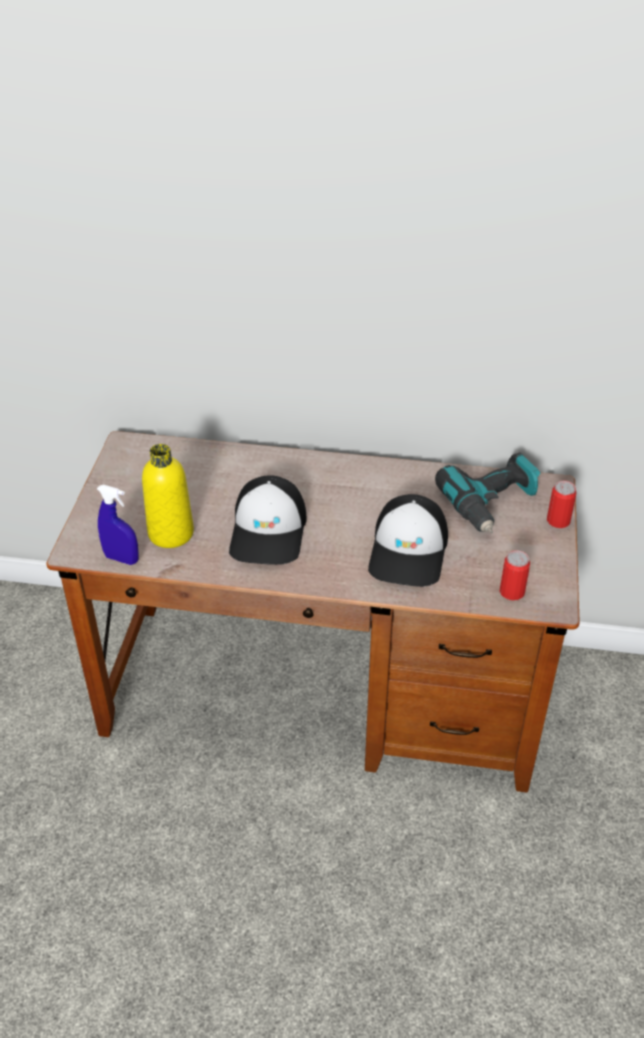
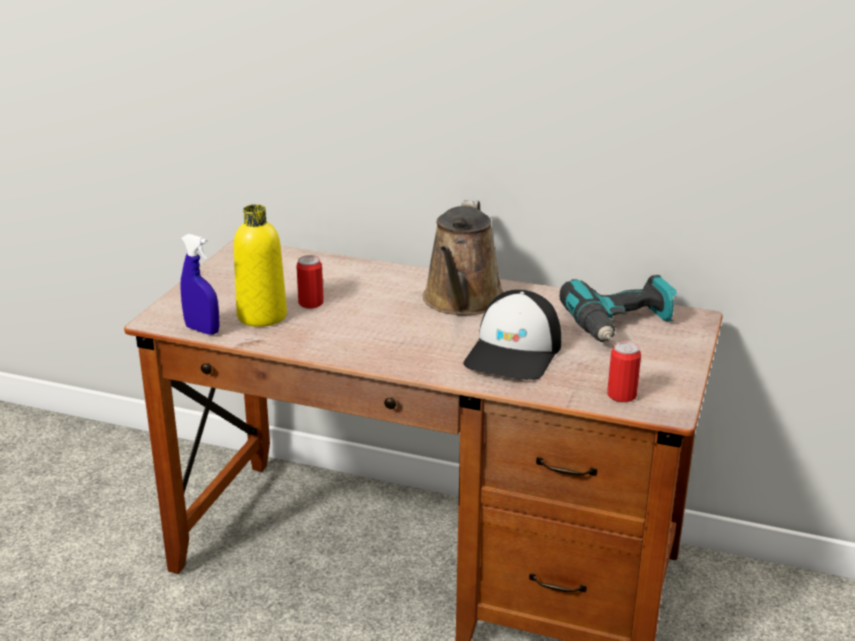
camera: 10 degrees right, 15 degrees down
cap [229,475,307,565] -> none
can [547,481,576,528] -> can moved to [297,255,324,308]
none -> brown watering can [423,200,504,315]

